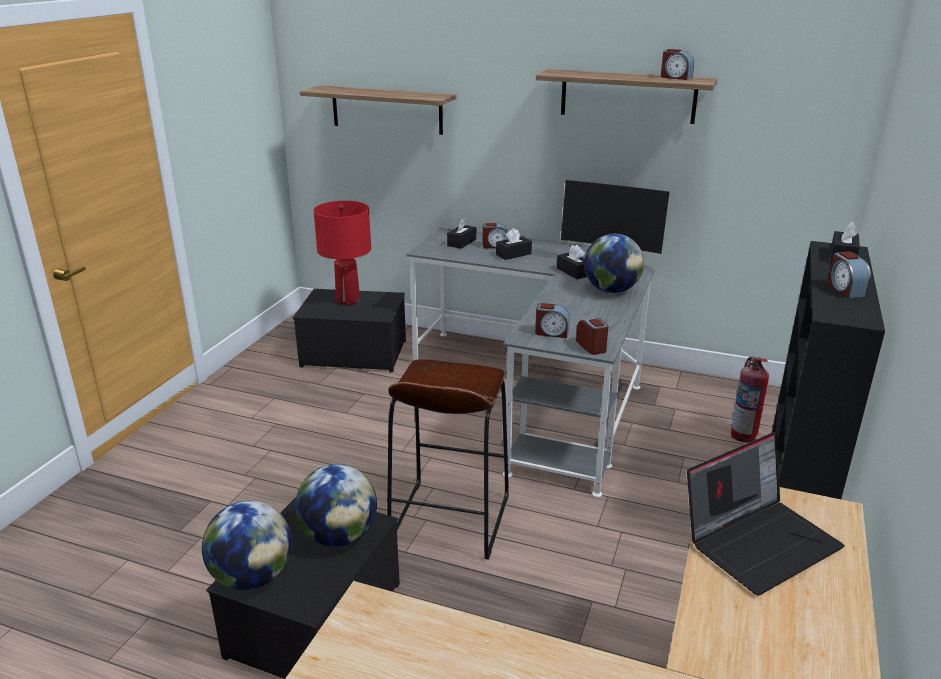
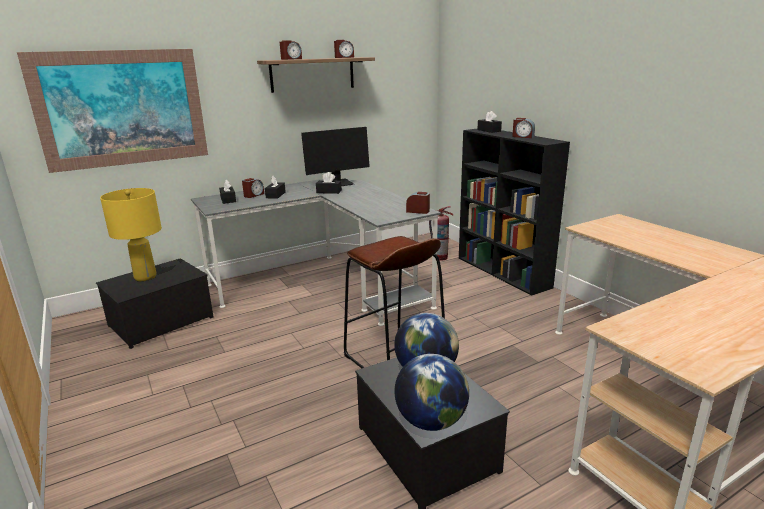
camera: 50 degrees left, 5 degrees down
shelf [300,85,456,135] -> picture [17,49,208,173]
red table lamp [313,201,371,305] -> yellow table lamp [100,188,162,281]
alarm clock [535,303,570,338] -> alarm clock moved to [280,40,302,60]
globe [584,234,644,293] -> none
laptop [687,432,845,596] -> none

